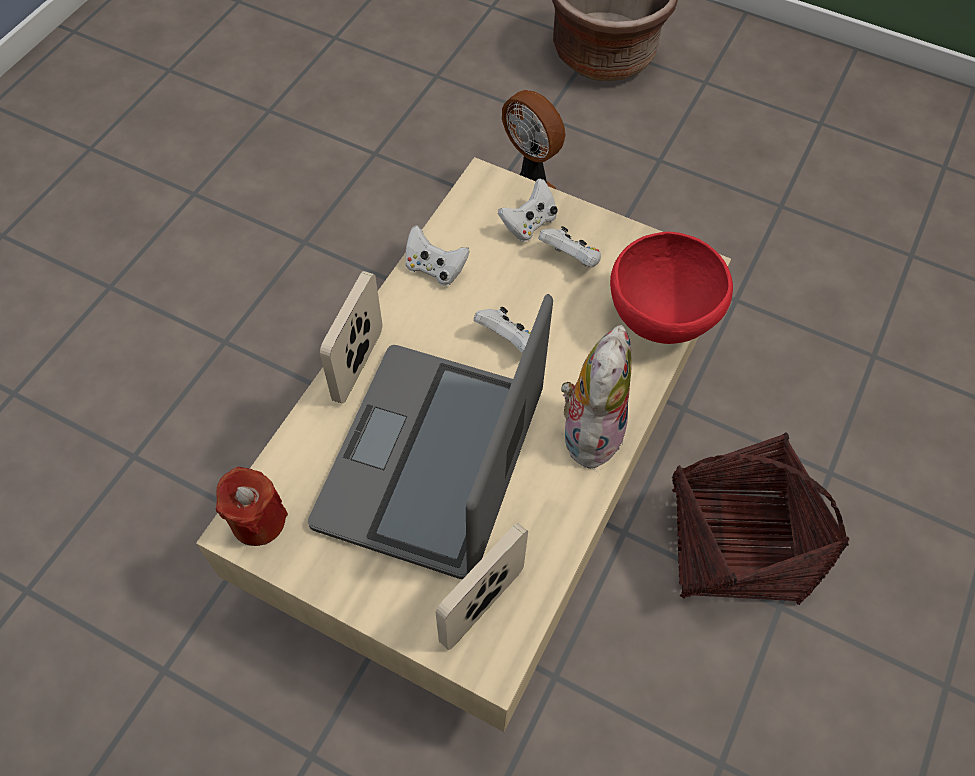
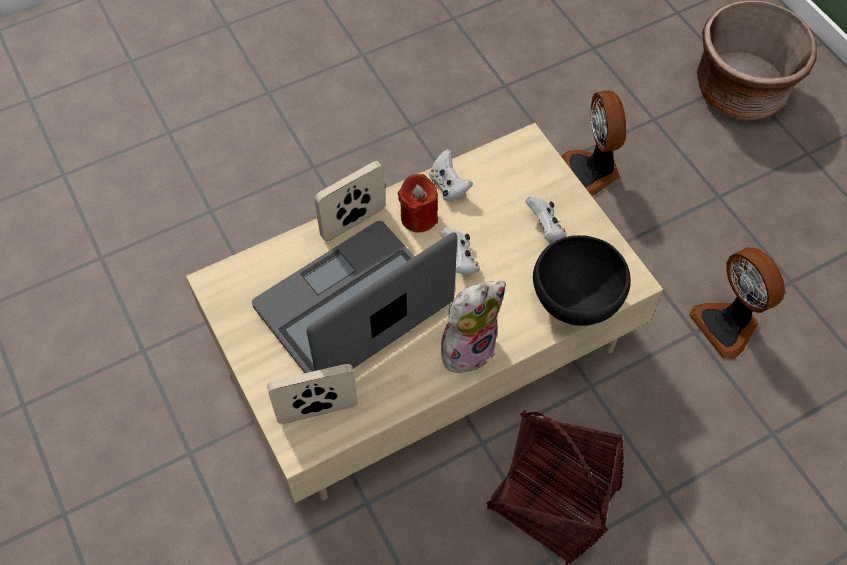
camera: 35 degrees right, 0 degrees up
red candle [216,466,288,546] -> red candle moved to [398,174,438,232]
white game controller [498,178,558,241] -> none
red bowl [610,232,733,344] -> black bowl [533,235,631,326]
none -> fan [689,247,785,359]

